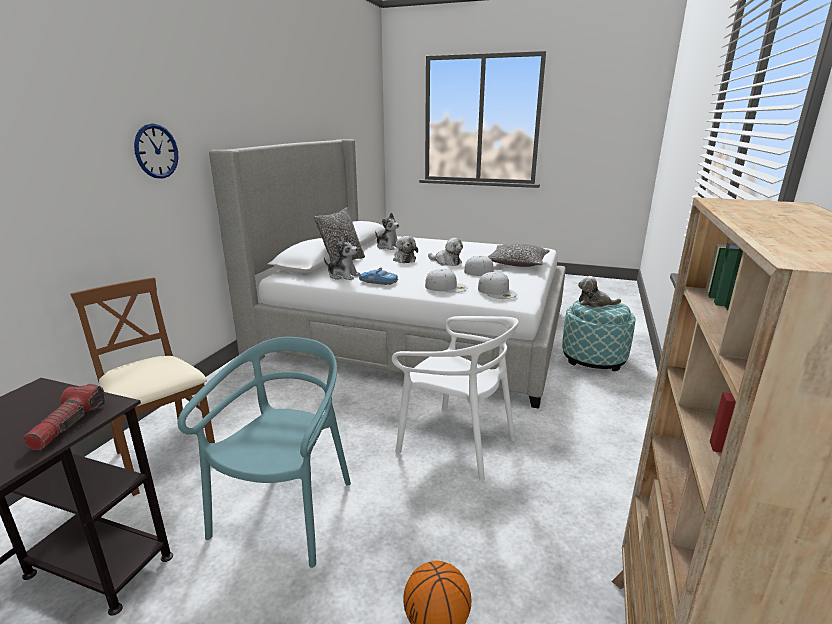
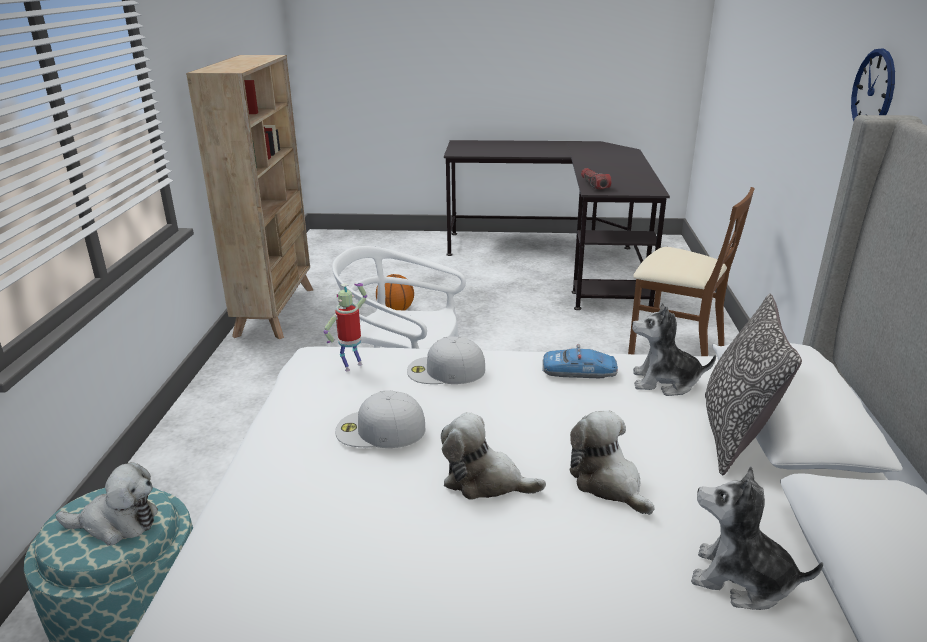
camera: 165 degrees right, 5 degrees up
turquoise chair [178,337,351,568] -> none
white cap [478,272,517,299] -> toy robot [324,283,367,371]
pillow [488,243,550,267] -> none

